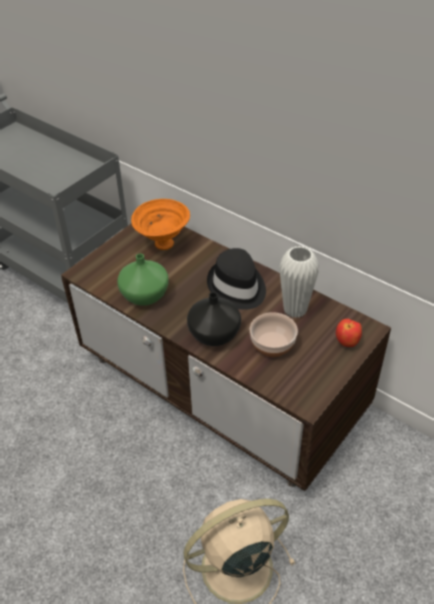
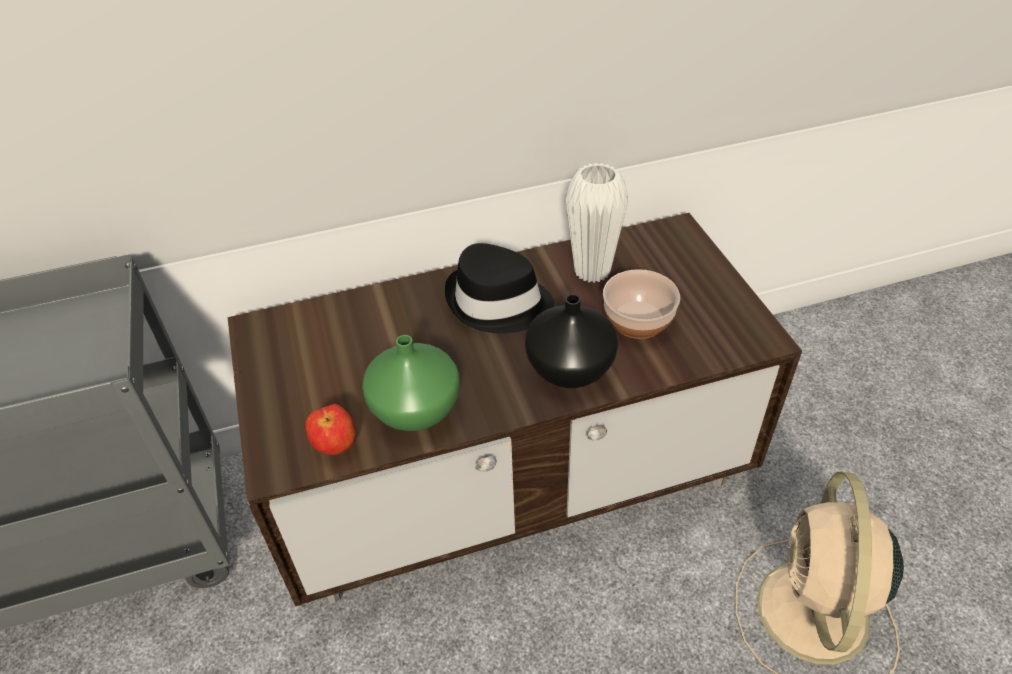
camera: 55 degrees left, 0 degrees up
orange bowl [131,199,190,250] -> none
apple [336,319,362,347] -> apple moved to [305,404,356,455]

